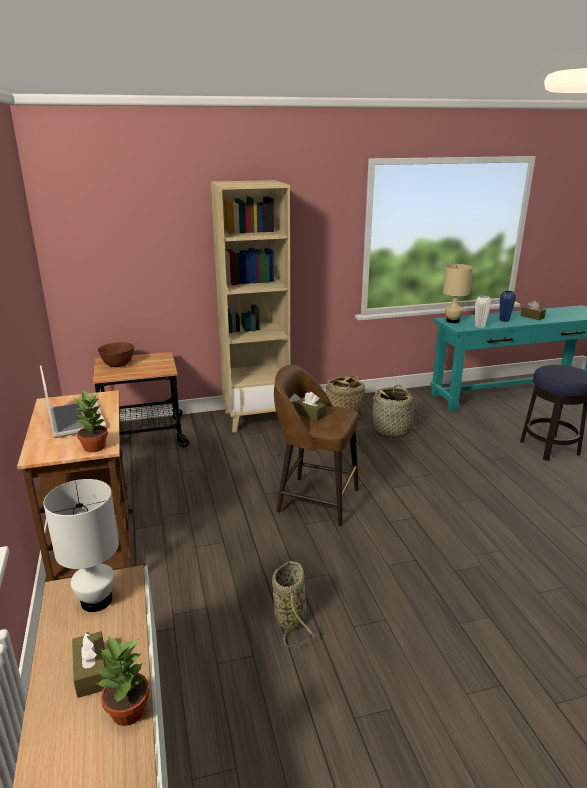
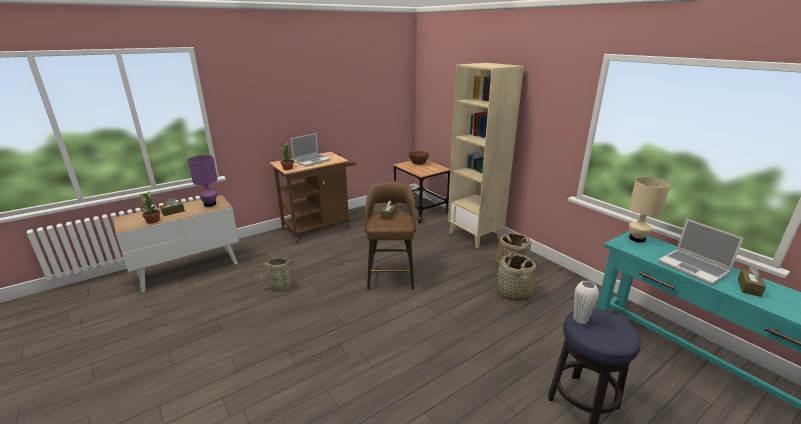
camera: 70 degrees right, 0 degrees up
white table lamp [43,479,119,612] -> purple table lamp [188,155,218,207]
white vase [475,296,491,328] -> white vase moved to [573,281,599,324]
blue vase [500,291,516,322] -> laptop [658,219,744,285]

